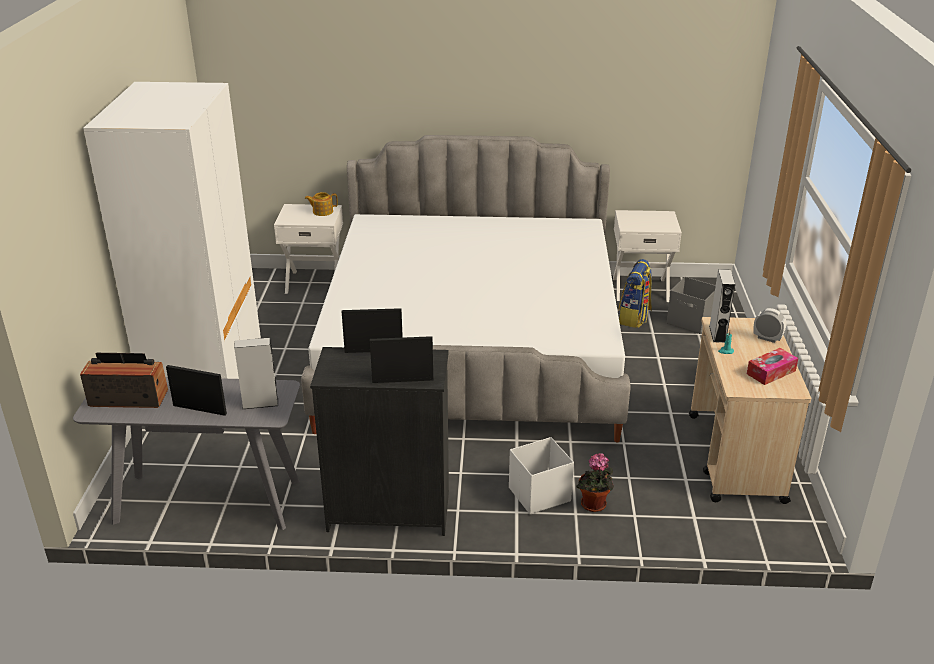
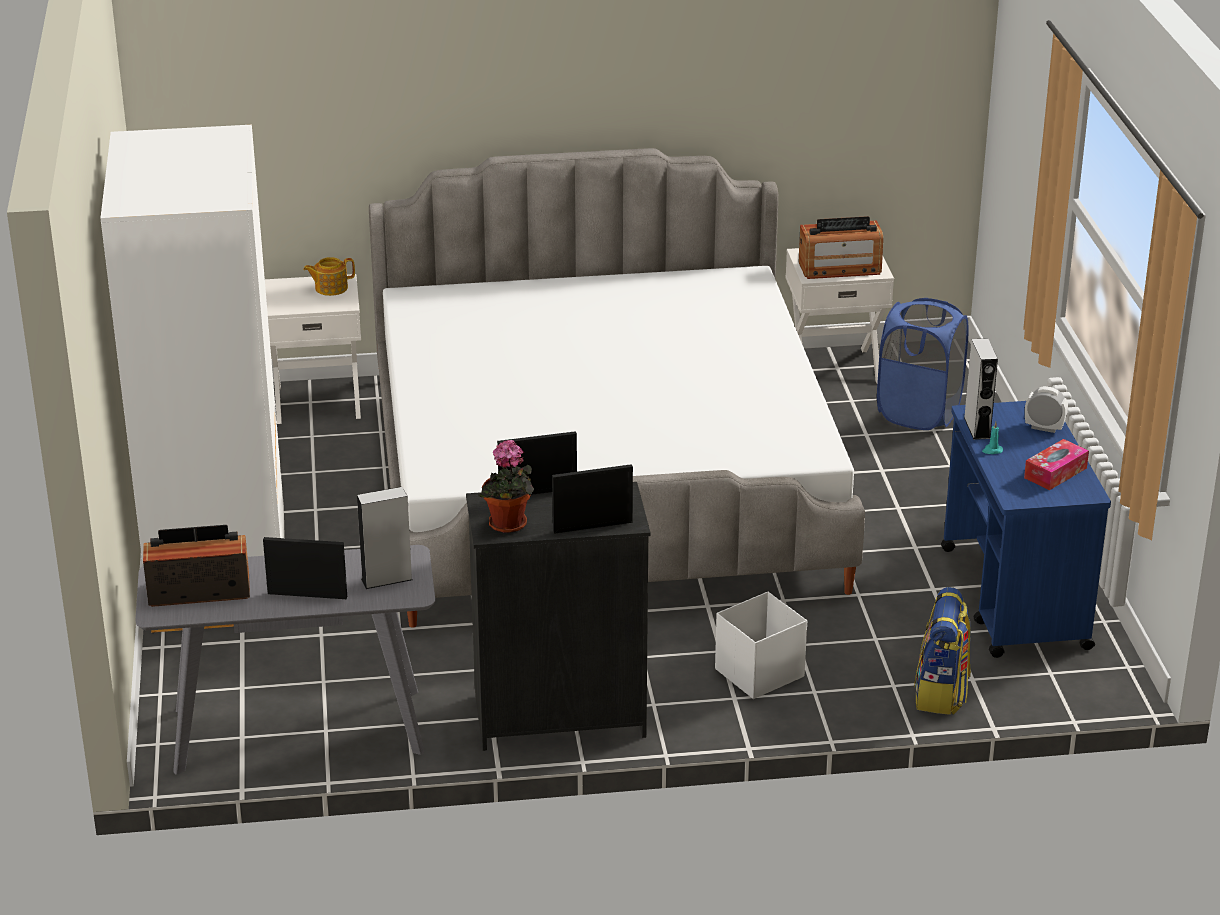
camera: 10 degrees left, 0 degrees up
potted plant [576,453,614,512] -> potted plant moved to [478,440,534,533]
backpack [618,259,652,328] -> backpack moved to [914,587,971,715]
grey storage box [667,277,716,334] -> blue laundry basket [877,298,969,430]
beige cart [689,317,811,504] -> blue cart [941,401,1111,658]
none -> radio [799,216,883,279]

